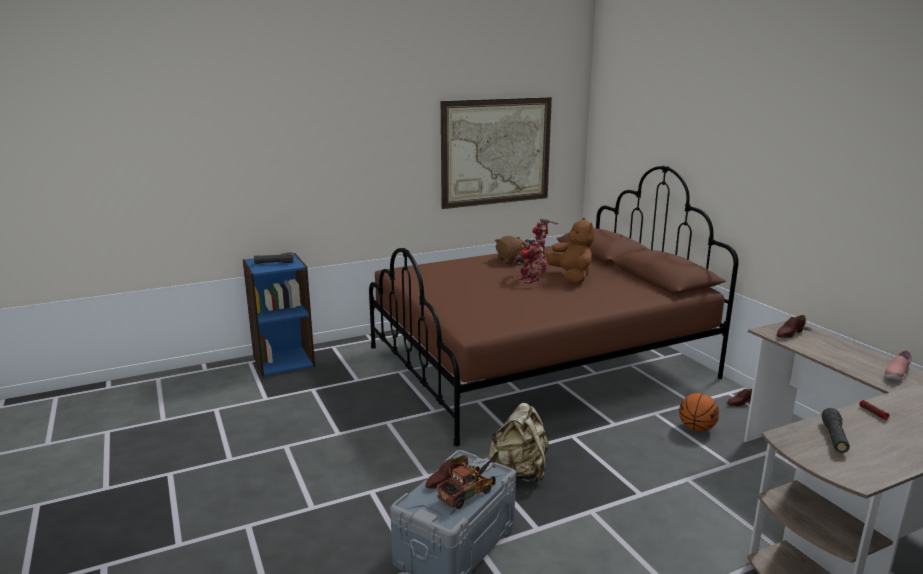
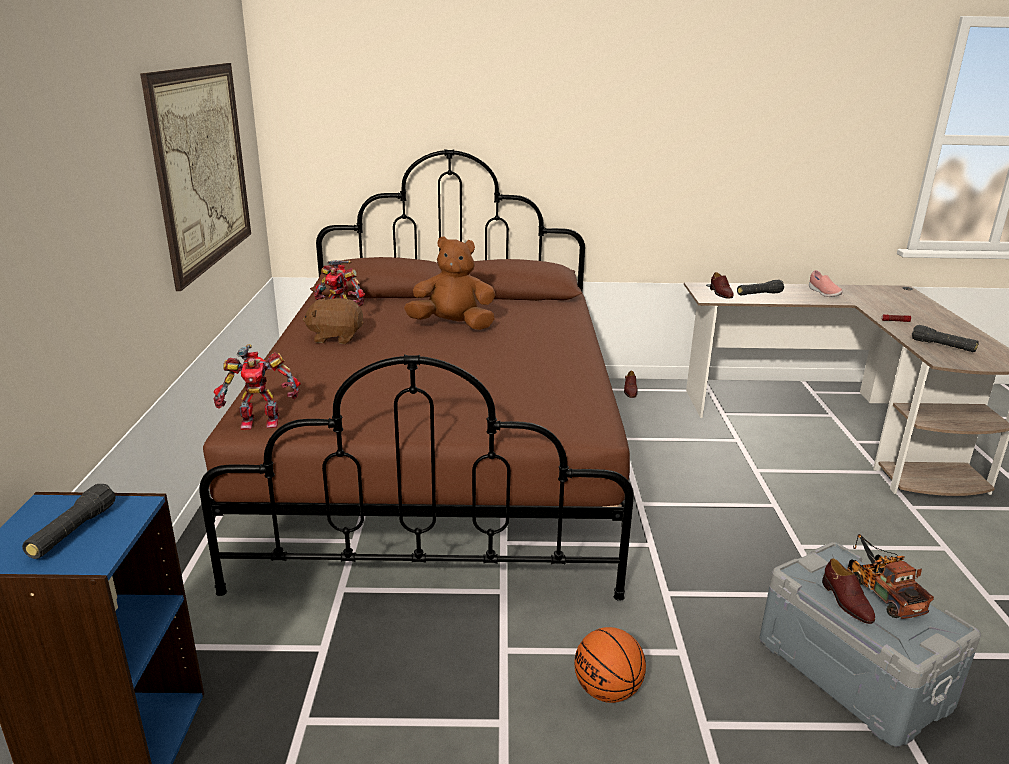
camera: 65 degrees left, 5 degrees up
beige backpack [489,403,549,483] -> none
toy robot [514,239,547,283] -> toy robot moved to [213,344,301,430]
basketball [679,393,719,432] -> basketball moved to [574,627,646,703]
none -> black flashlight [737,280,784,295]

